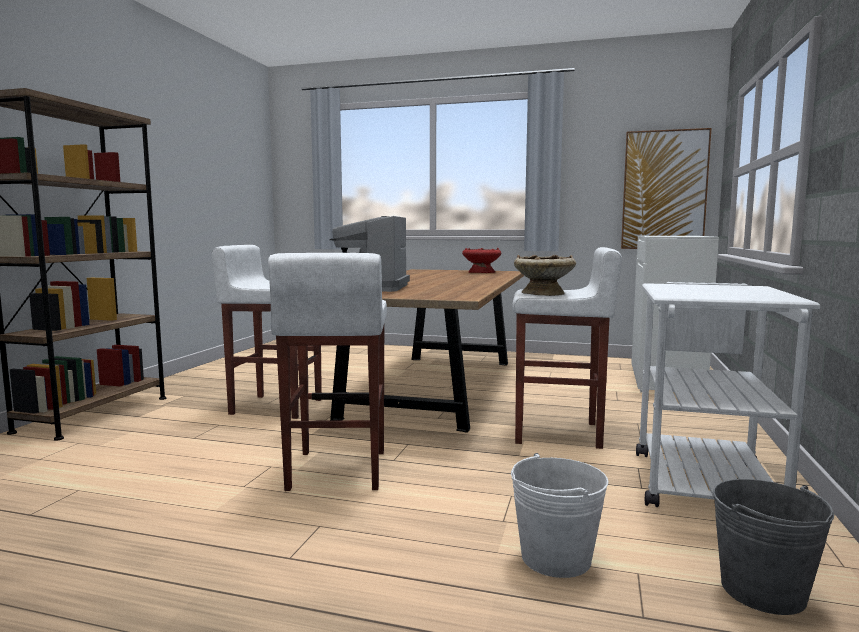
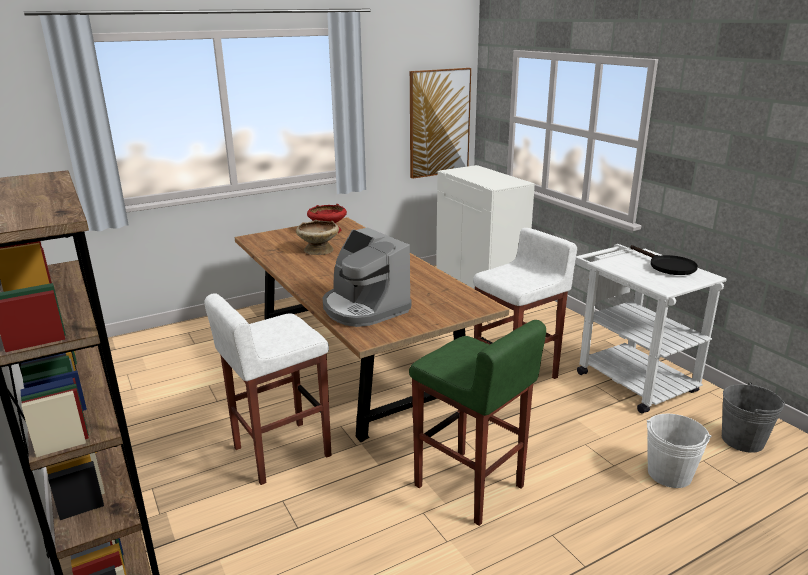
camera: 45 degrees left, 15 degrees up
white stool [268,253,387,491] -> green stool [409,320,546,526]
beige bowl [514,255,576,296] -> beige bowl moved to [296,220,339,255]
none -> black frying pan [630,245,698,275]

